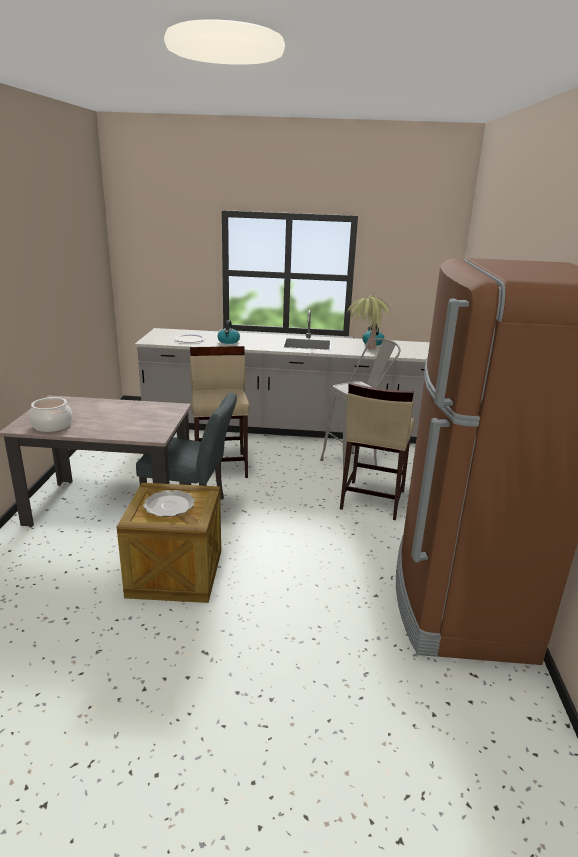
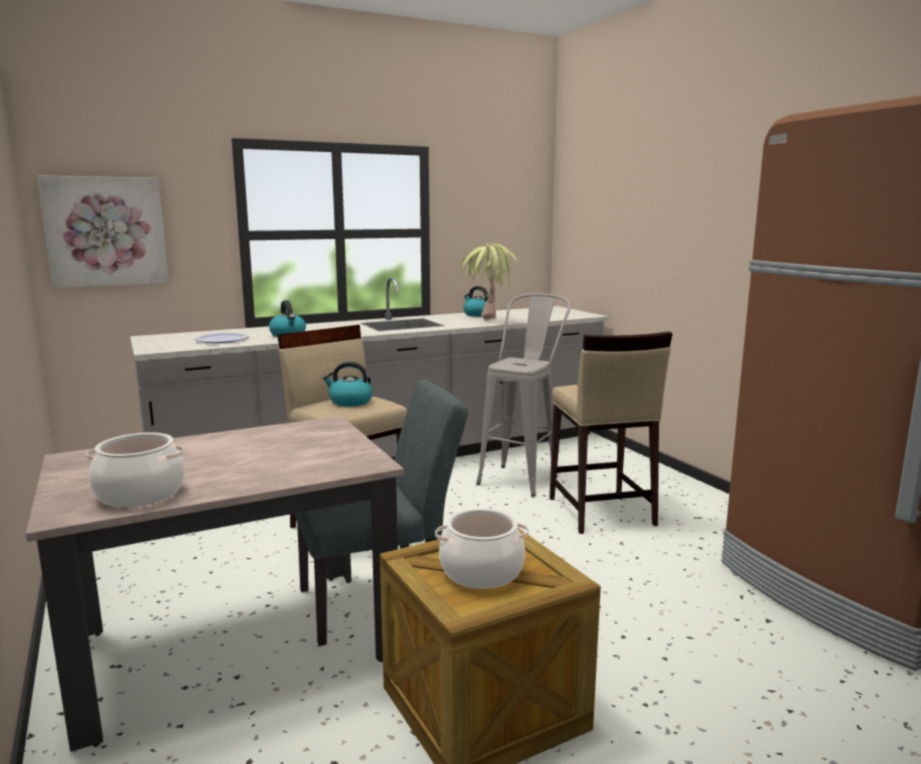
camera: 30 degrees left, 10 degrees down
plate [143,490,195,517] -> cooking pot [435,508,529,589]
none -> picture [37,175,169,288]
none -> kettle [323,361,373,406]

